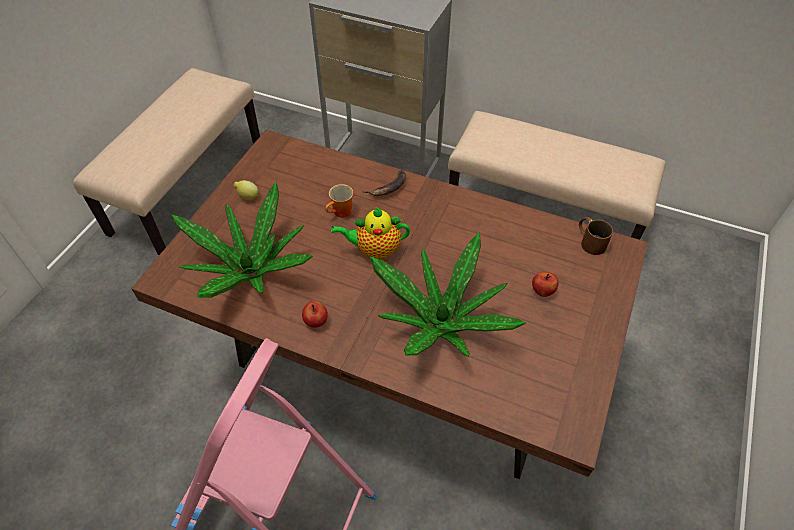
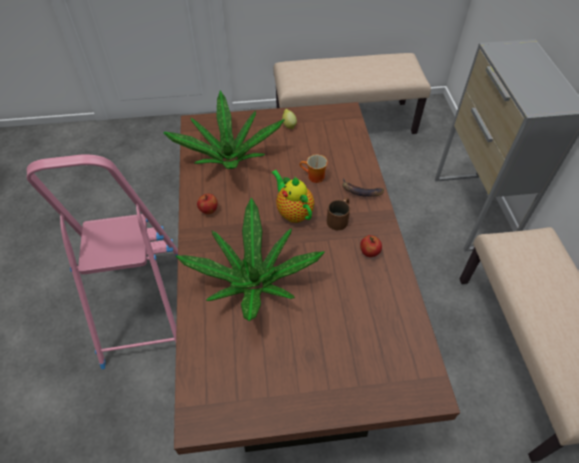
camera: 60 degrees right, 0 degrees up
apple [532,272,558,297] -> apple moved to [360,235,382,257]
brown mug [579,217,613,255] -> brown mug moved to [327,198,350,230]

